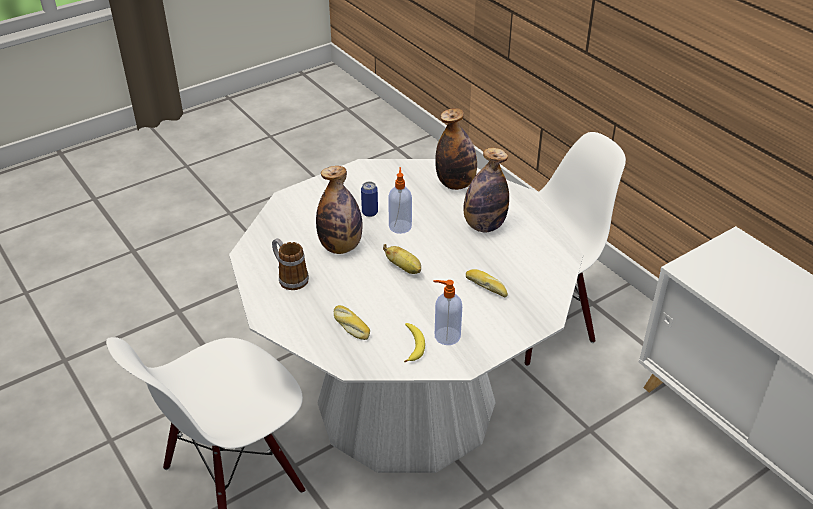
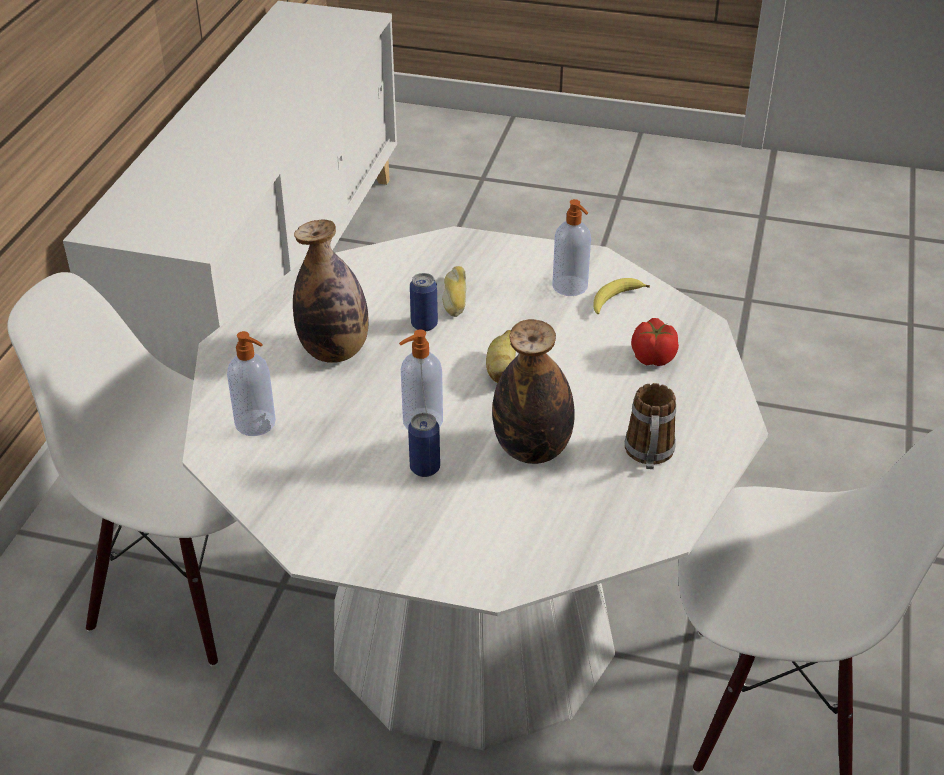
camera: 130 degrees left, 0 degrees up
bread [334,305,370,340] -> tomato [631,318,679,366]
bottle [435,108,477,190] -> soap dispenser [227,331,276,436]
none -> can [410,273,438,331]

